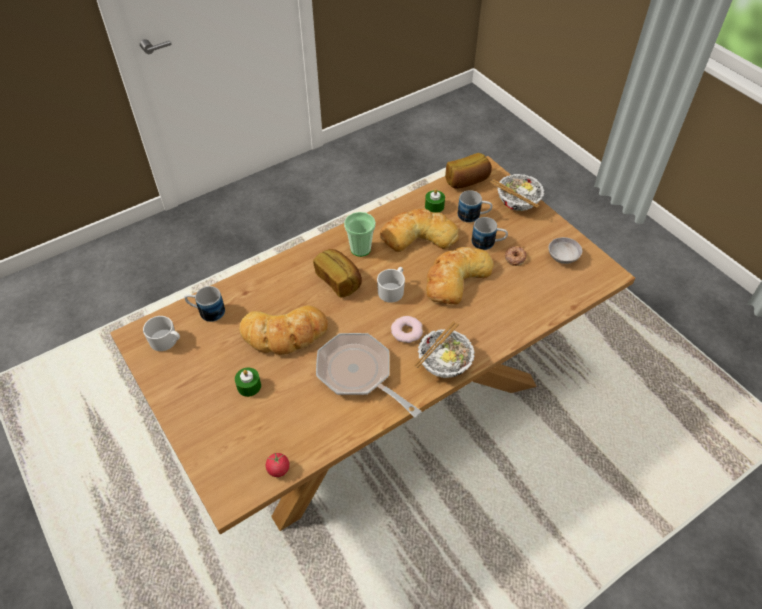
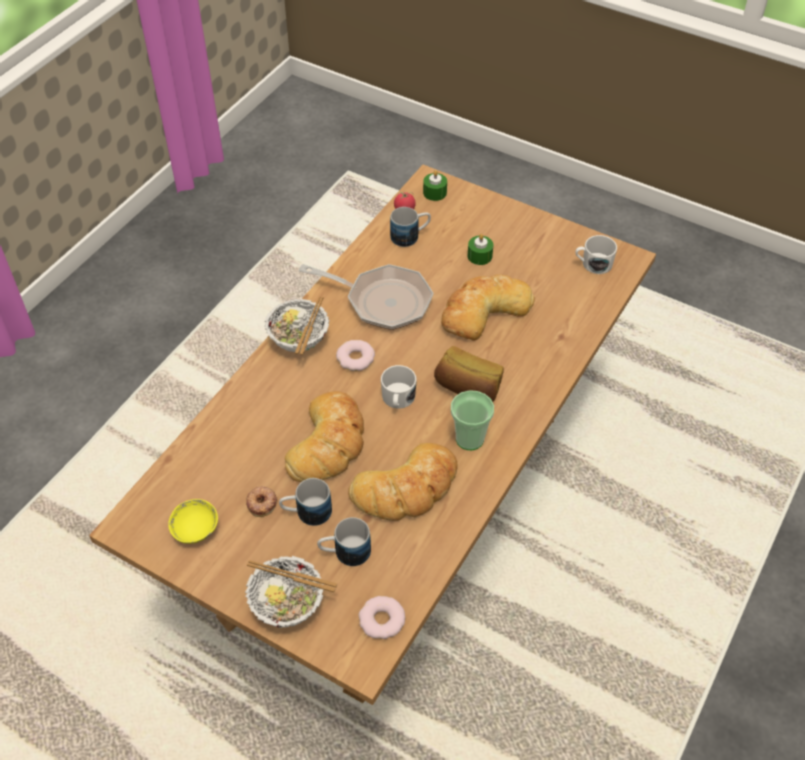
camera: 155 degrees right, 0 degrees up
mug [185,286,225,322] -> mug moved to [390,207,431,247]
green candle [425,189,445,213] -> green candle moved to [423,170,447,201]
bread [445,153,492,189] -> donut [359,596,405,639]
grey bowl [549,237,582,264] -> yellow bowl [168,499,218,544]

